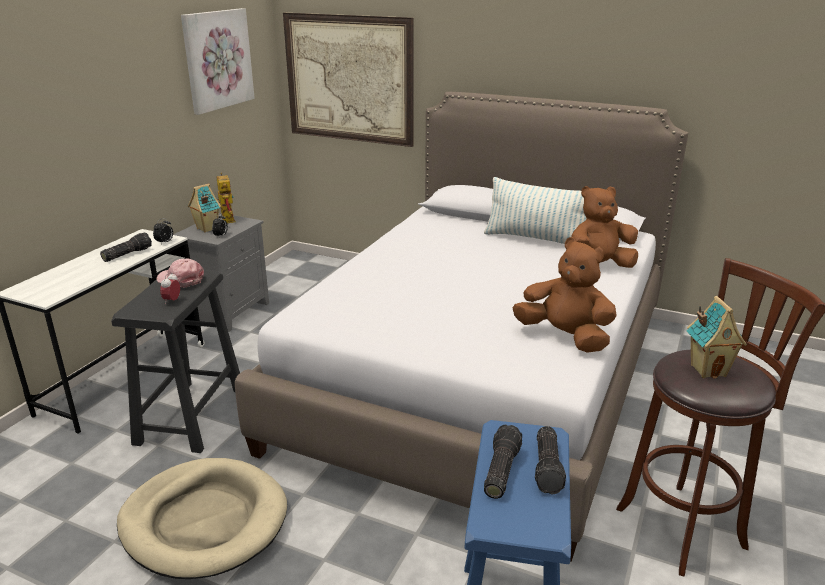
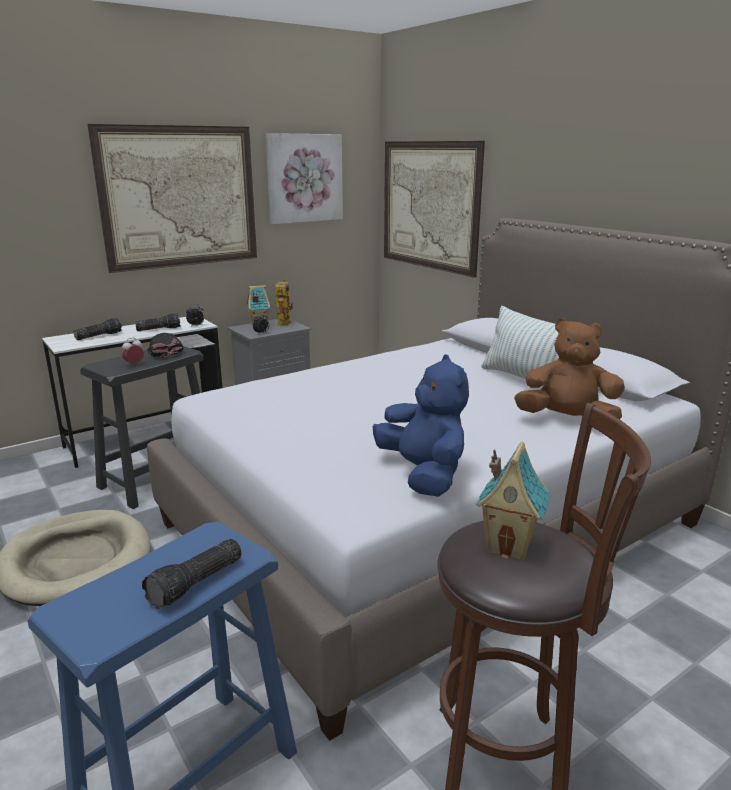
camera: 30 degrees right, 5 degrees down
pink cap [157,258,204,288] -> black cap [147,333,184,357]
flashlight [484,424,522,499] -> flashlight moved to [73,318,122,340]
brown plush toy [512,237,617,353] -> blue plush toy [373,354,469,497]
none -> picture [87,124,257,273]

